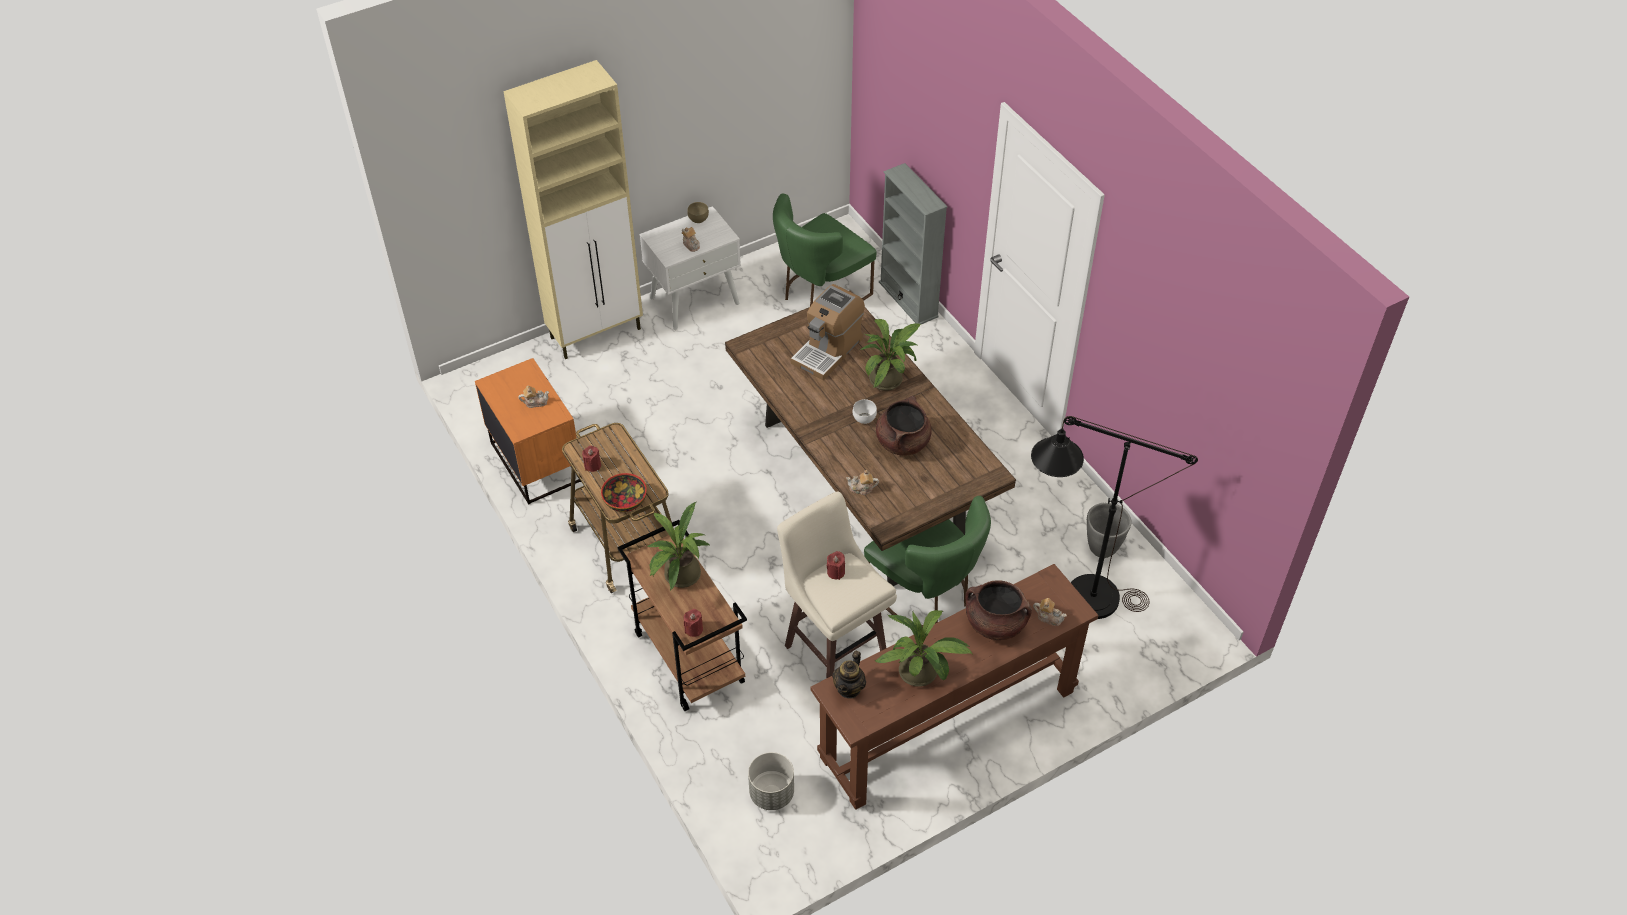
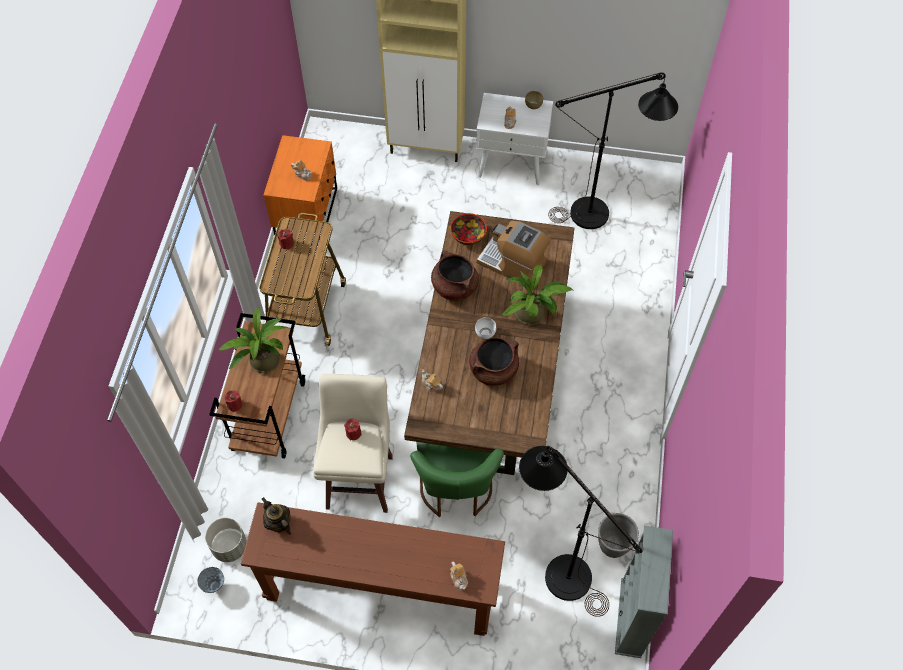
camera: 40 degrees right, 10 degrees up
bowl [601,473,647,512] -> bowl moved to [450,213,487,245]
green chair [773,193,877,306] -> black floor lamp [548,72,678,229]
coffee machine [791,284,865,380] -> coffee machine turned 45 degrees clockwise [477,221,550,283]
teapot [832,651,866,699] -> teapot turned 75 degrees clockwise [262,497,291,534]
potted plant [874,610,972,687] -> none
grey bookcase [879,163,948,324] -> grey bookcase moved to [615,525,673,658]
brown cooking pot [965,581,1032,640] -> brown cooking pot moved to [431,250,479,301]
none -> grey vase [198,567,224,593]

